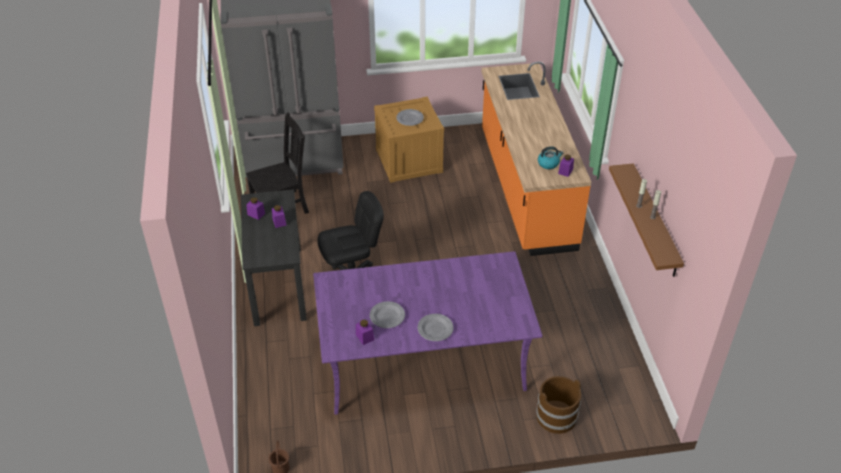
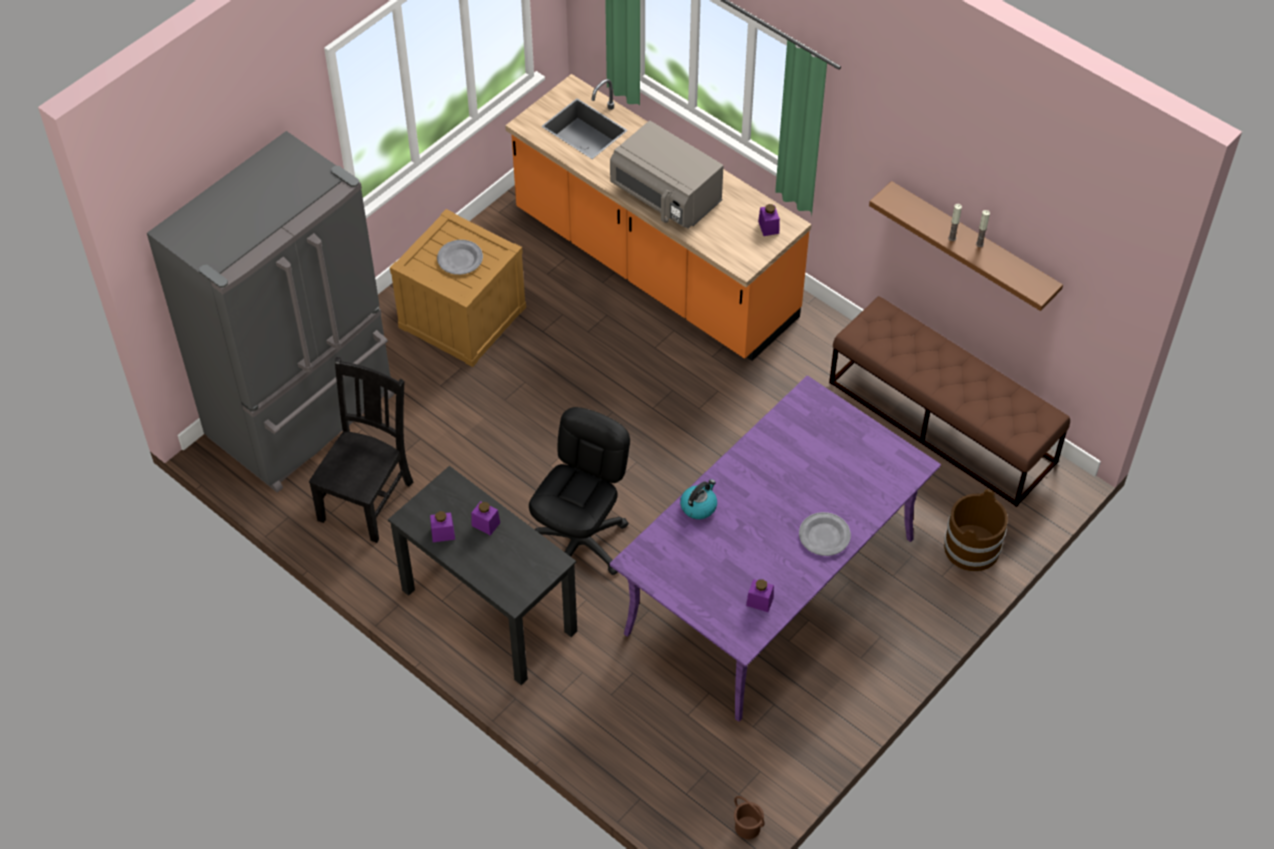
camera: 40 degrees left, 10 degrees up
grey plate [370,301,405,328] -> none
kettle [538,146,563,169] -> kettle moved to [680,479,717,519]
none -> grey microwave [610,121,723,229]
none -> brown bench [829,296,1070,507]

